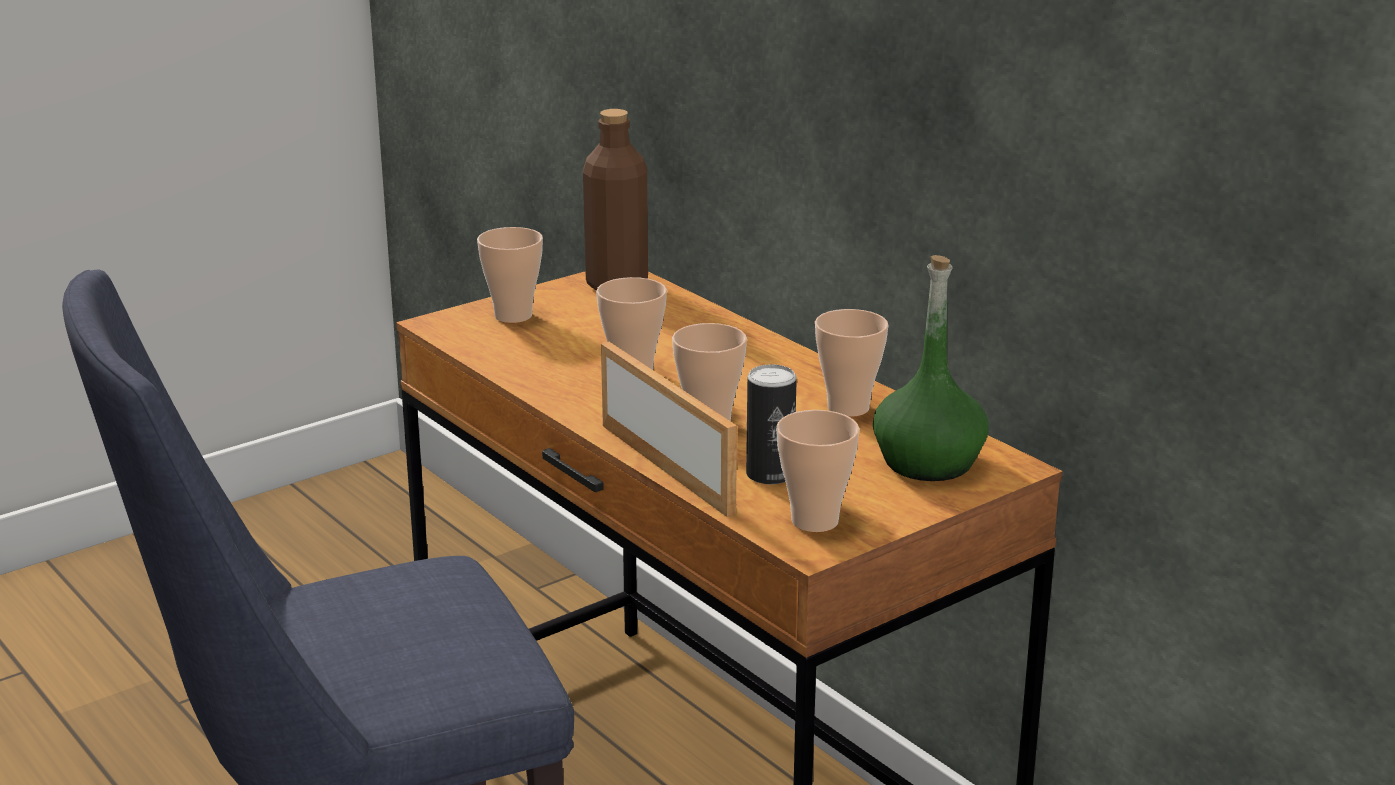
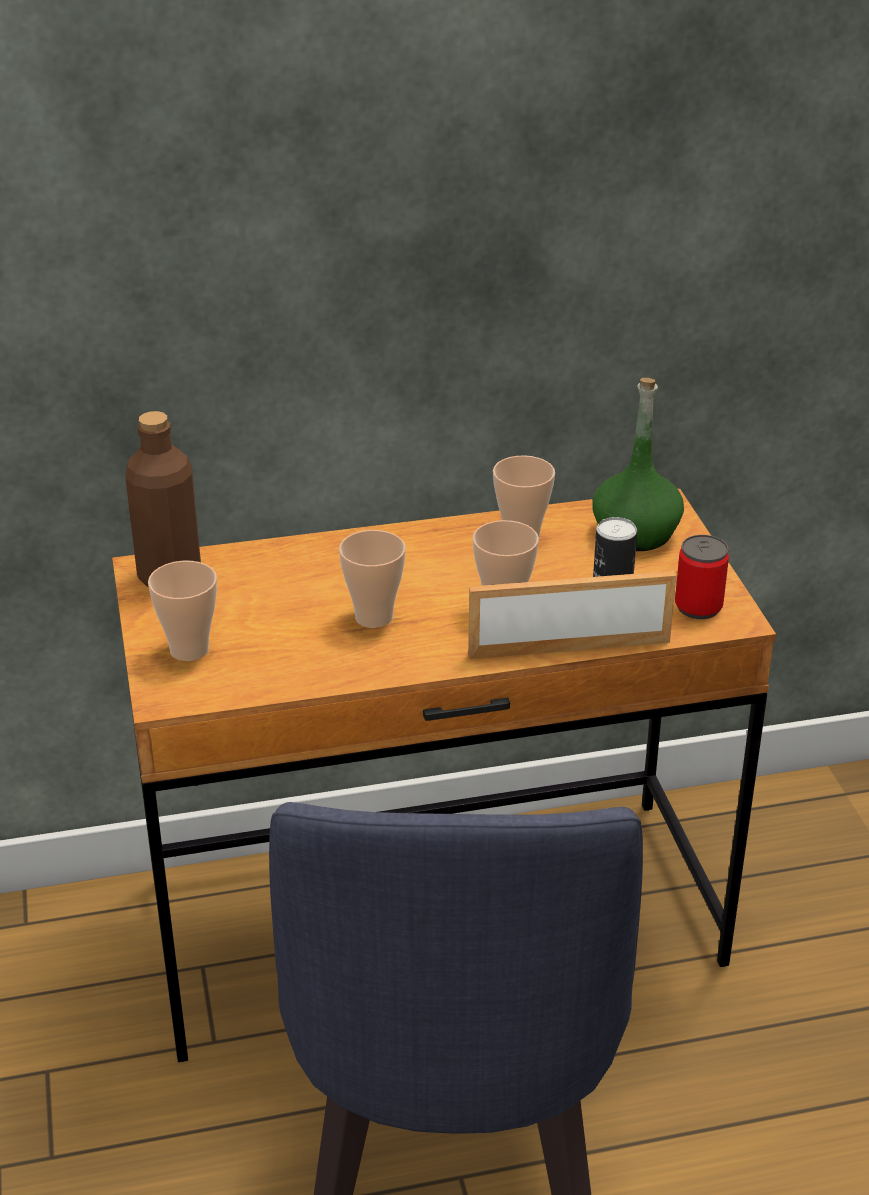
camera: 65 degrees left, 10 degrees up
cup [776,410,860,532] -> can [675,535,729,619]

